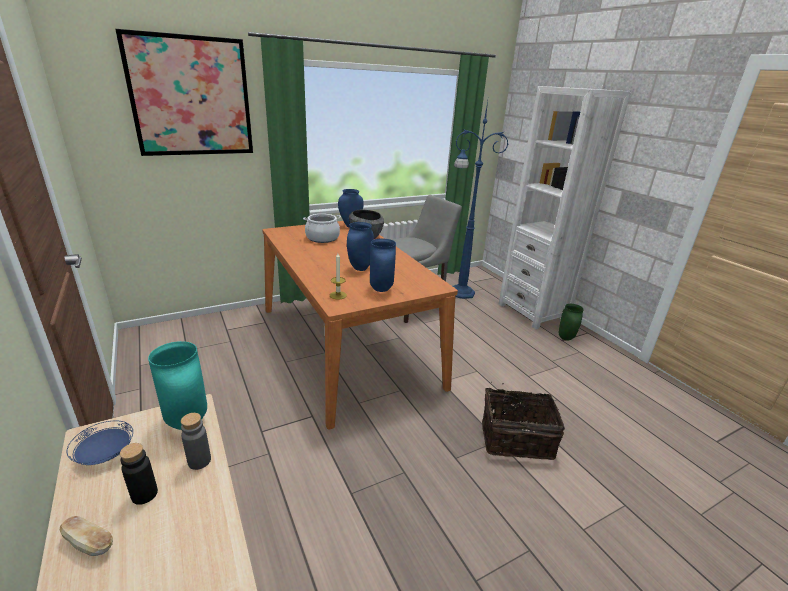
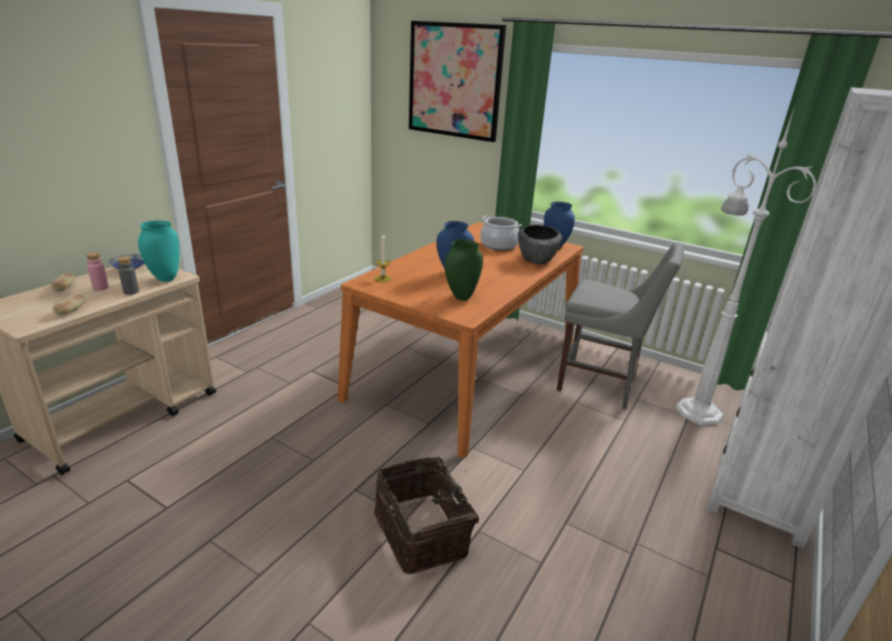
camera: 60 degrees right, 0 degrees up
black bottle [120,443,158,505] -> pink bottle [86,253,109,291]
blue vase [370,239,396,292] -> none
blue floor lamp [453,101,508,299] -> white floor lamp [675,106,816,426]
green vase [559,304,584,341] -> green vase moved to [445,239,483,301]
none -> bread [53,294,86,315]

